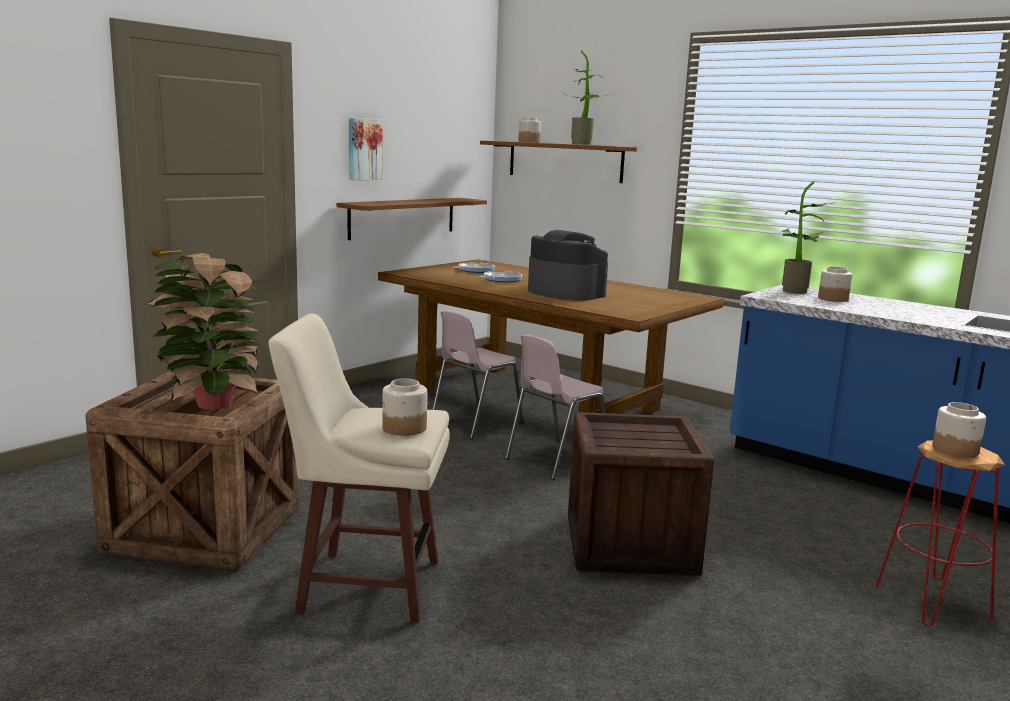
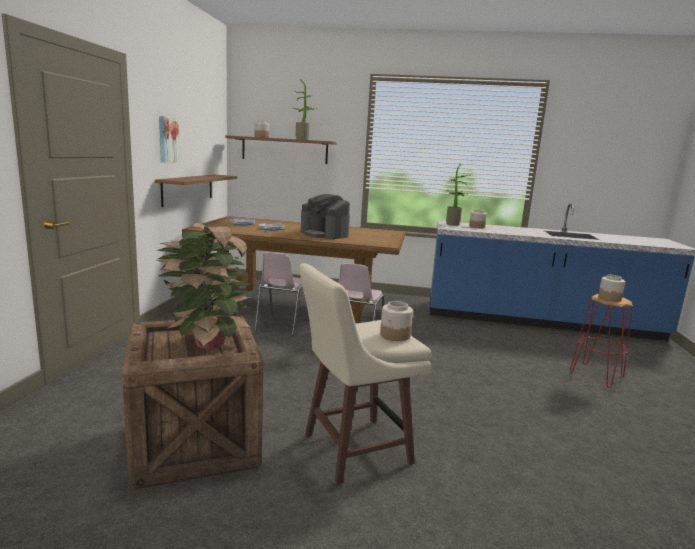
camera: 30 degrees left, 0 degrees up
coffee machine [528,230,608,301] -> coffee machine turned 150 degrees counterclockwise [301,194,350,239]
crate [568,412,715,576] -> none

